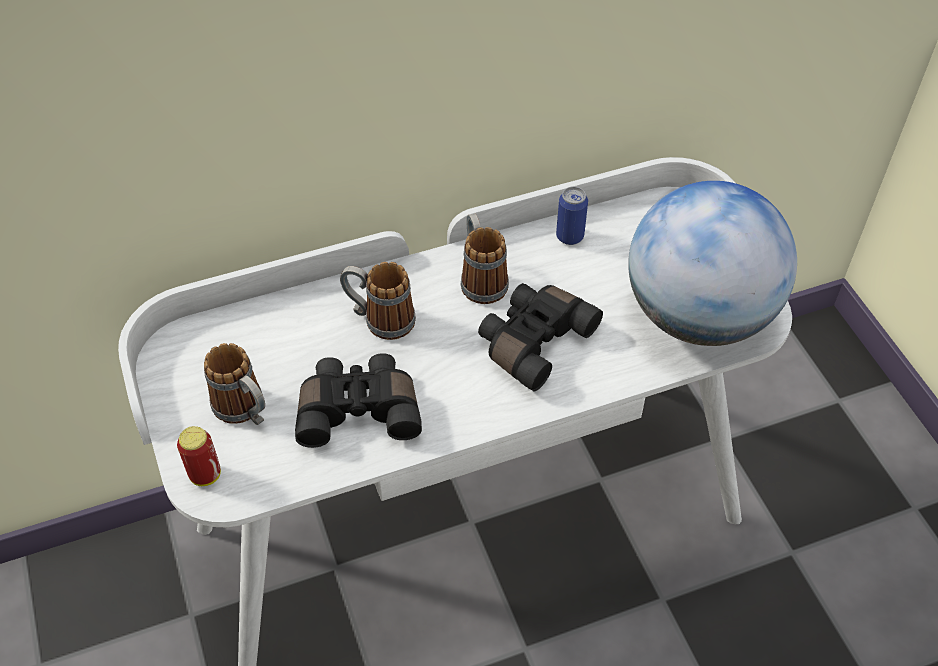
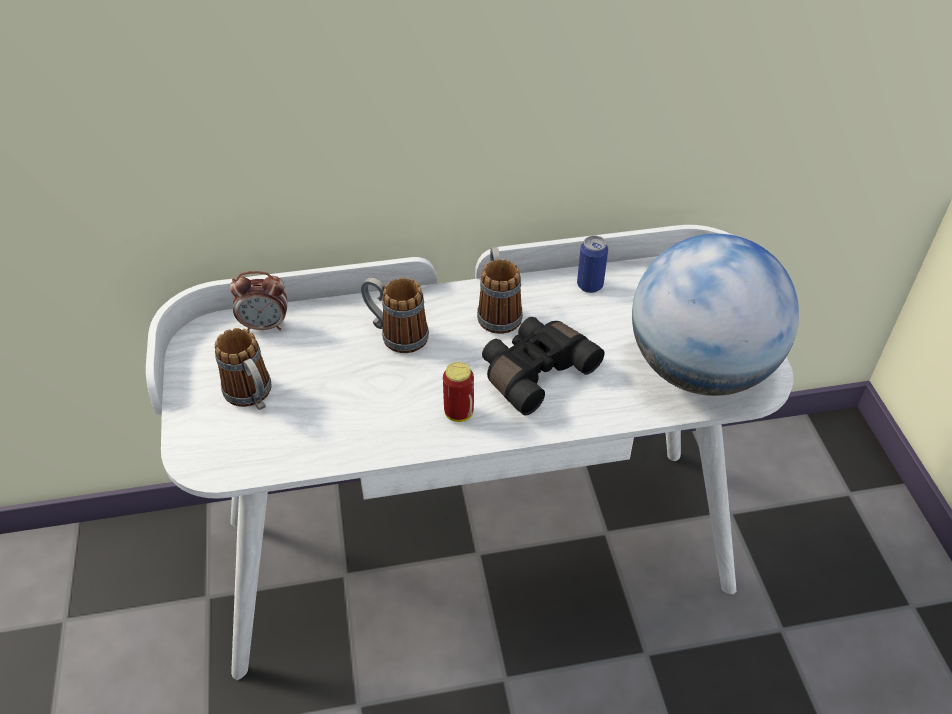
camera: 10 degrees right, 5 degrees down
can [177,426,221,486] -> can moved to [443,362,474,422]
black binoculars [295,353,422,448] -> none
none -> alarm clock [230,271,287,331]

